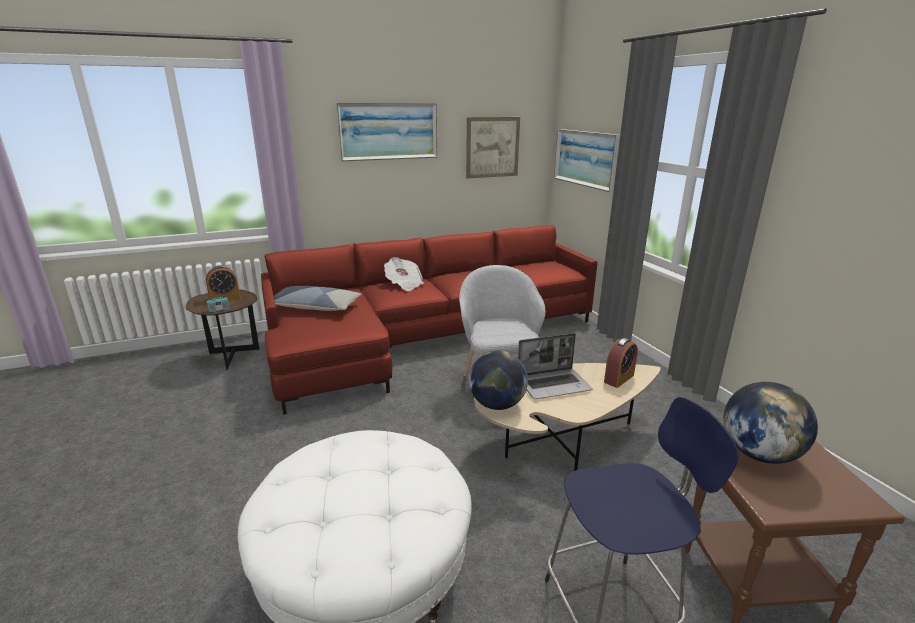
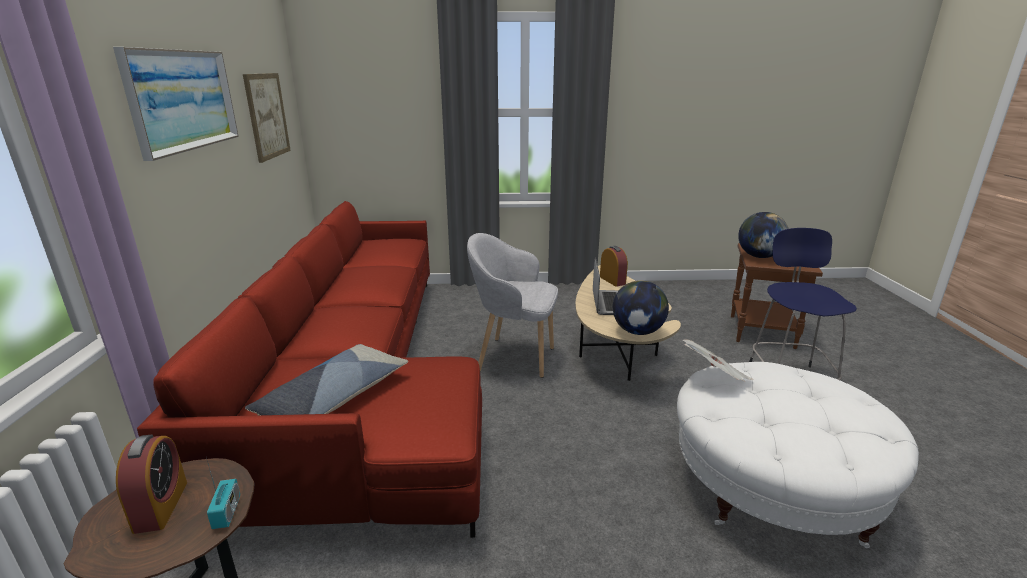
camera: 70 degrees left, 0 degrees up
newspaper [384,257,424,291] -> newspaper moved to [682,339,754,382]
picture [554,129,620,192] -> none

